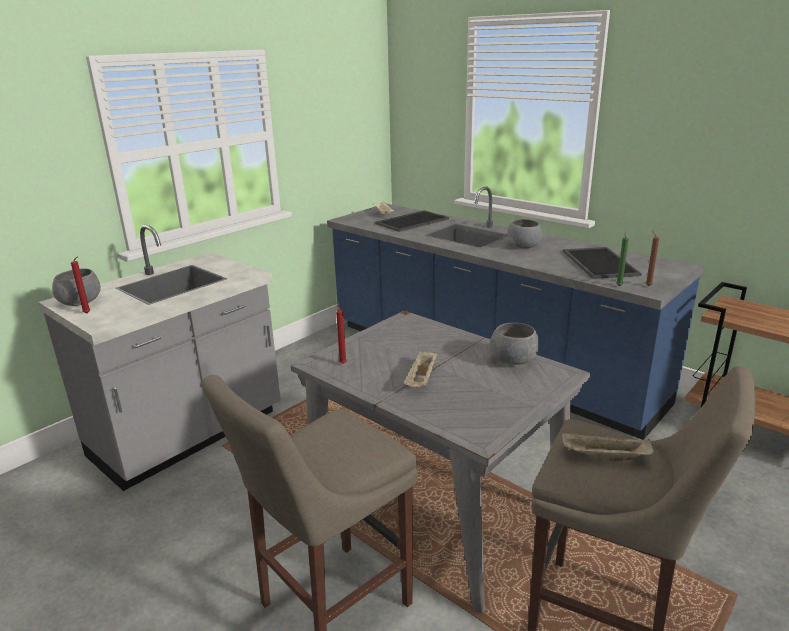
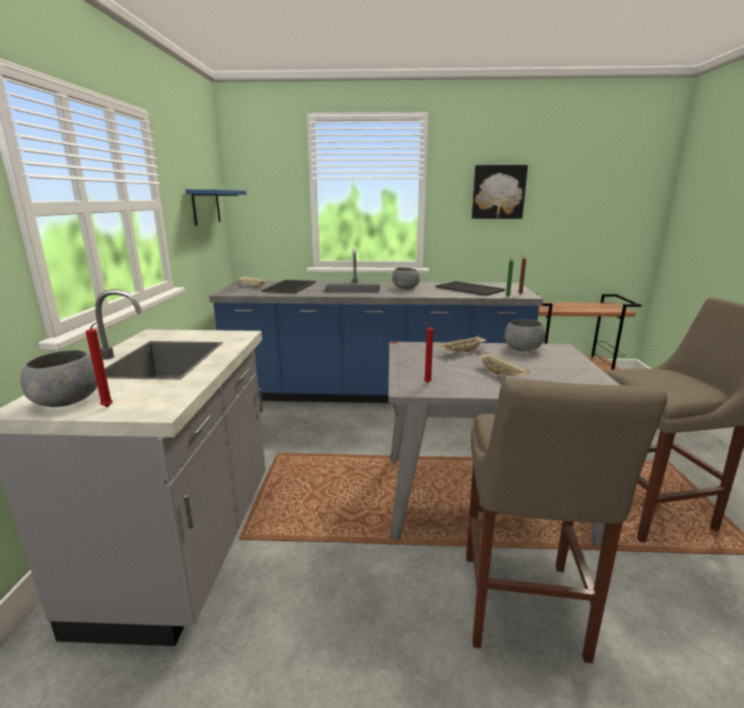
camera: 40 degrees left, 5 degrees down
beige tray [562,432,654,461] -> beige tray moved to [437,335,486,352]
none -> blue shelf [185,190,246,226]
none -> picture [472,165,528,219]

